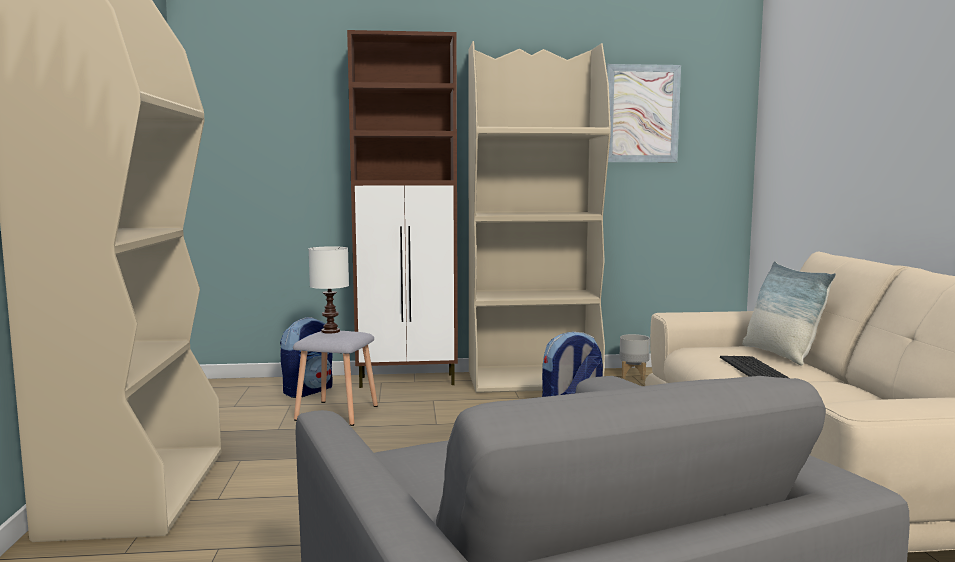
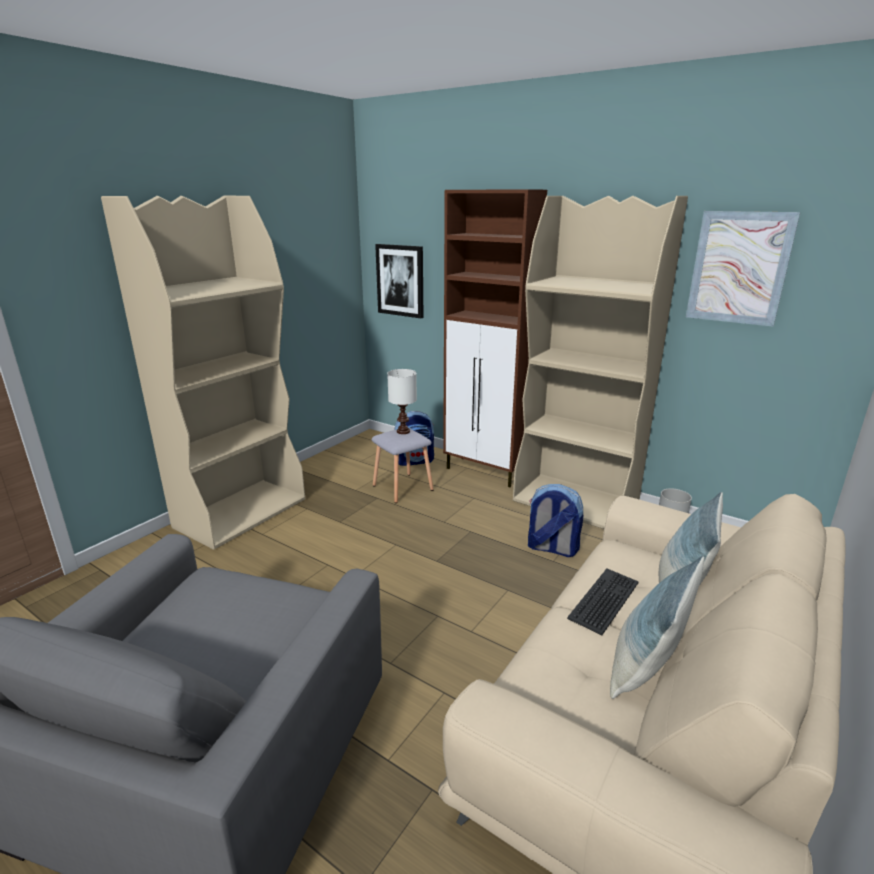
camera: 40 degrees right, 15 degrees up
none -> picture [375,244,423,318]
none -> pillow [610,556,704,699]

